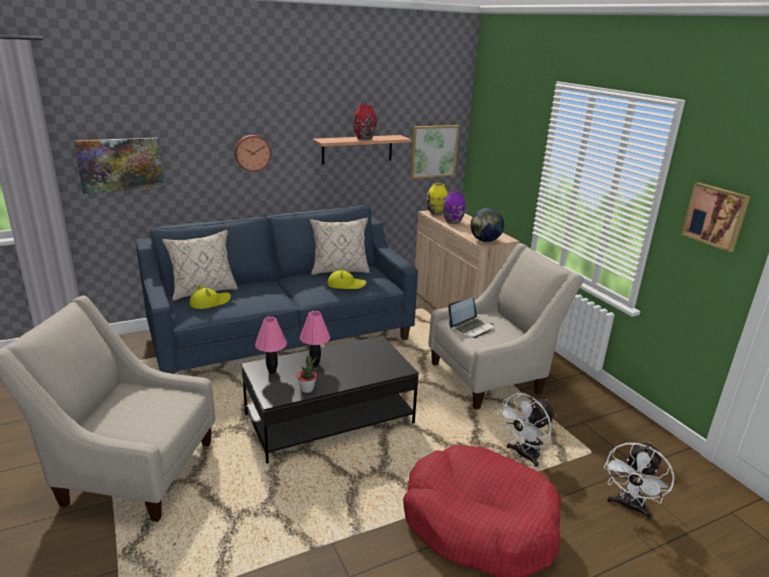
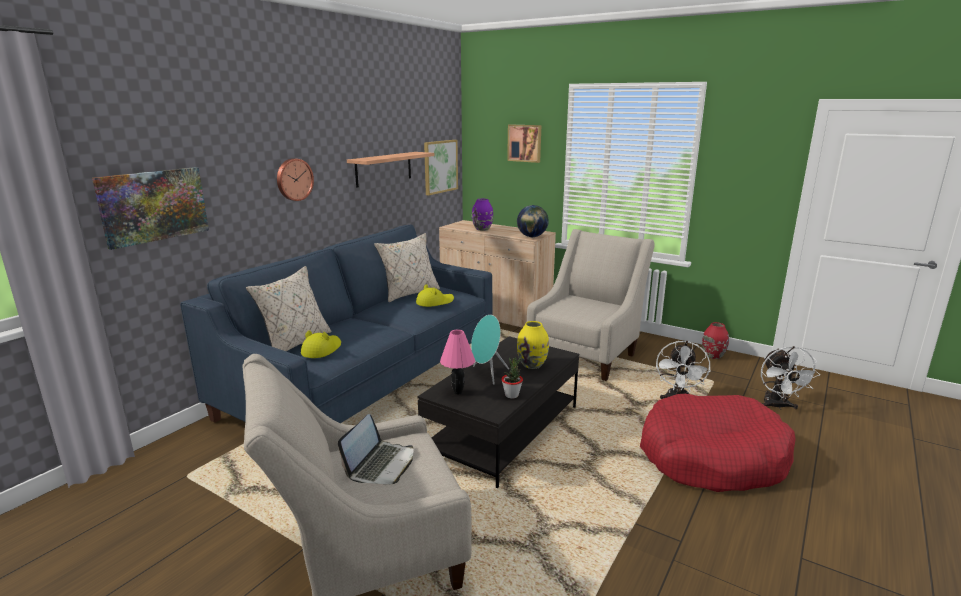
camera: 30 degrees left, 5 degrees down
pink table lamp [300,311,330,366] -> turquoise speaker [471,315,509,385]
red vase [353,104,377,140] -> red vase moved to [702,322,729,359]
yellow vase [427,183,448,215] -> yellow vase moved to [517,321,549,369]
laptop [448,297,494,338] -> laptop moved to [338,414,414,484]
picture [681,182,750,252] -> picture moved to [507,124,541,163]

